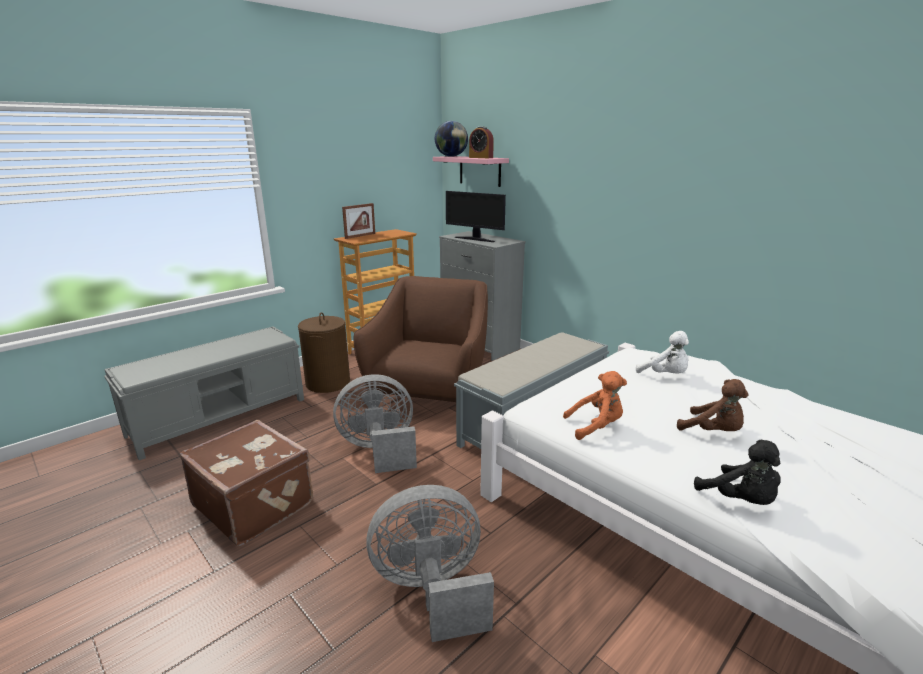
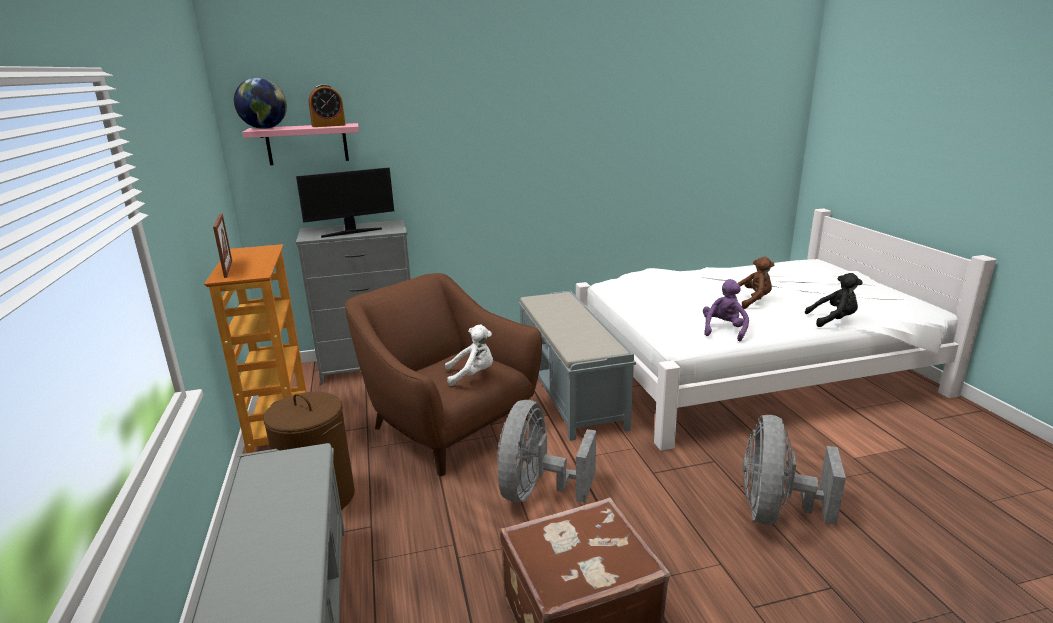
camera: 60 degrees left, 0 degrees up
orange plush toy [563,371,627,440] -> purple plush toy [703,279,749,341]
white plush toy [636,331,689,374] -> white plush toy moved to [445,325,493,386]

